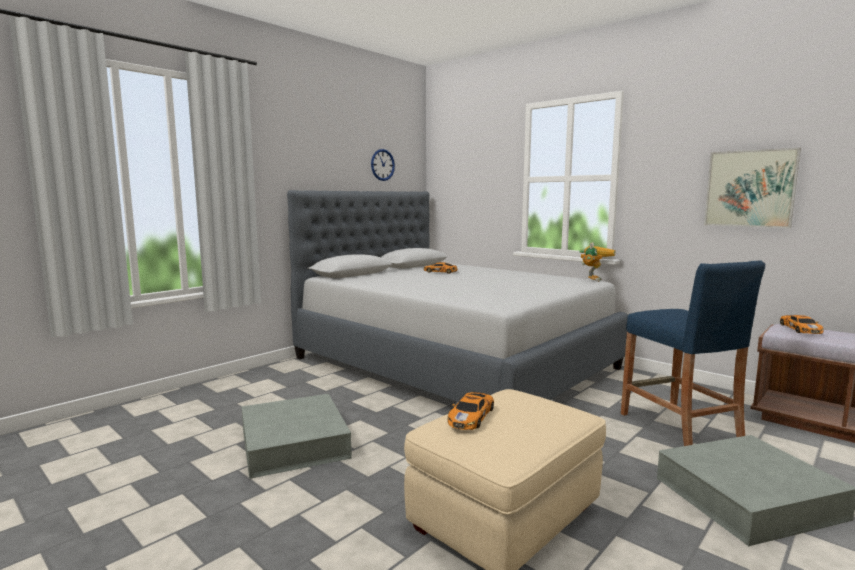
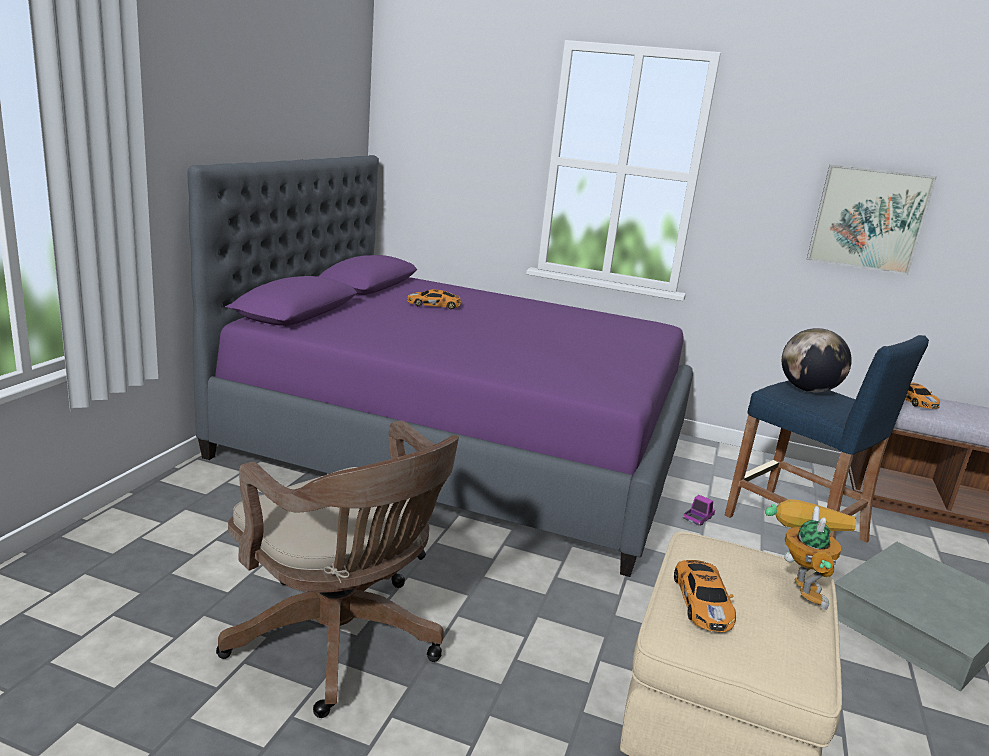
camera: 25 degrees left, 10 degrees up
grey storage box [242,394,352,479] -> brown office chair [216,420,459,718]
grey bed [287,190,628,402] -> purple bed [187,155,693,577]
wall clock [371,149,395,181] -> none
toy robot [579,242,616,282] -> toy robot moved to [765,499,856,610]
none -> toy truck [683,495,715,526]
none -> globe [782,328,852,393]

